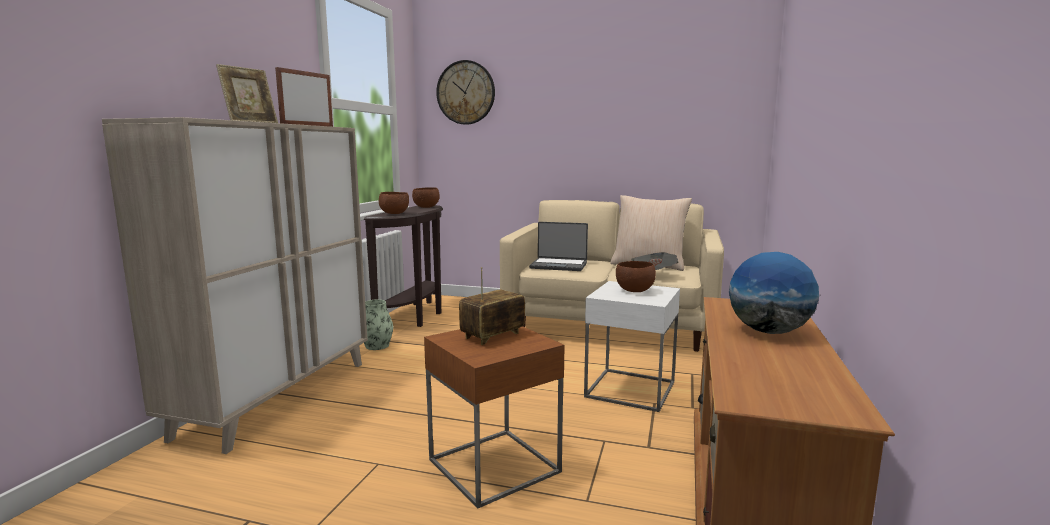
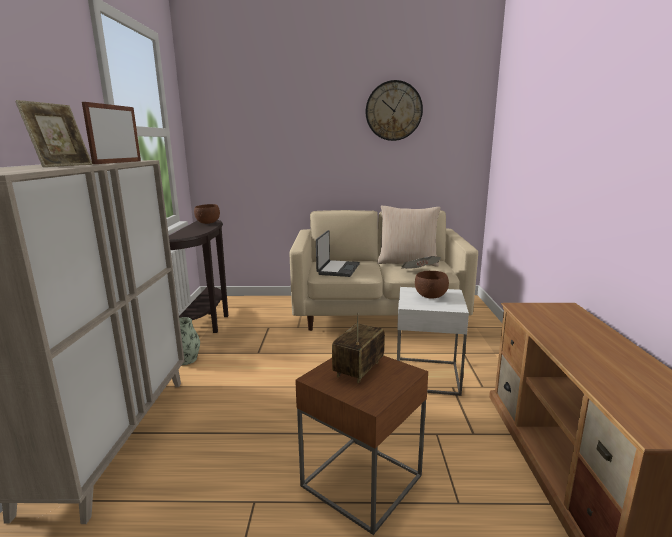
camera: 15 degrees left, 5 degrees up
brown bowl [379,192,409,214] -> none
wall clock [436,60,495,125] -> wall clock moved to [366,80,423,141]
laptop [529,222,588,271] -> laptop turned 75 degrees counterclockwise [316,230,360,277]
globe [729,252,819,334] -> none

